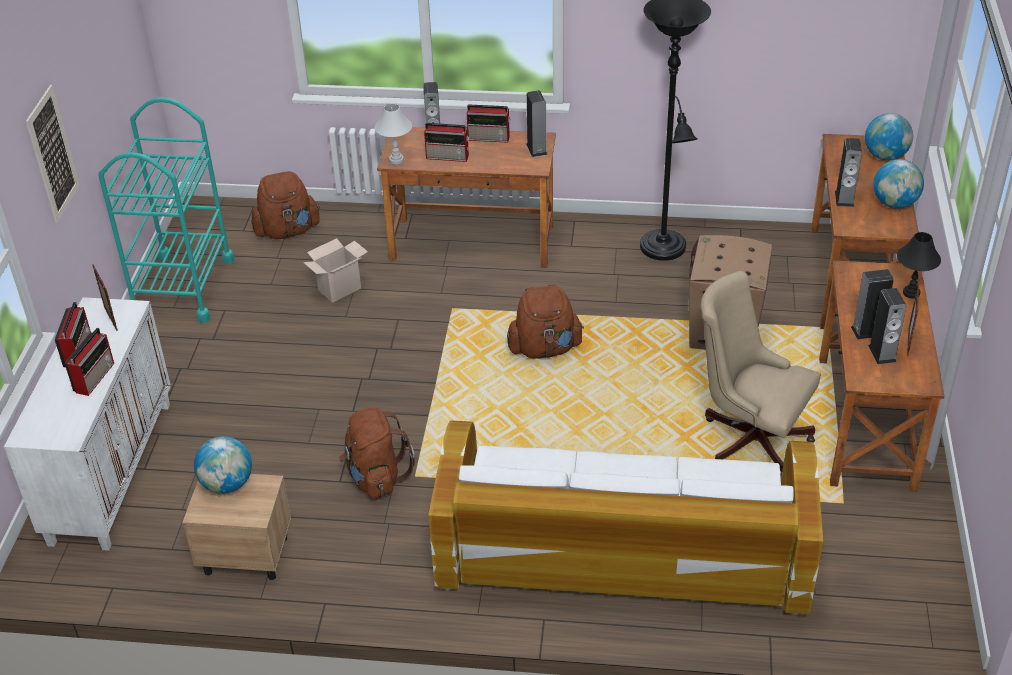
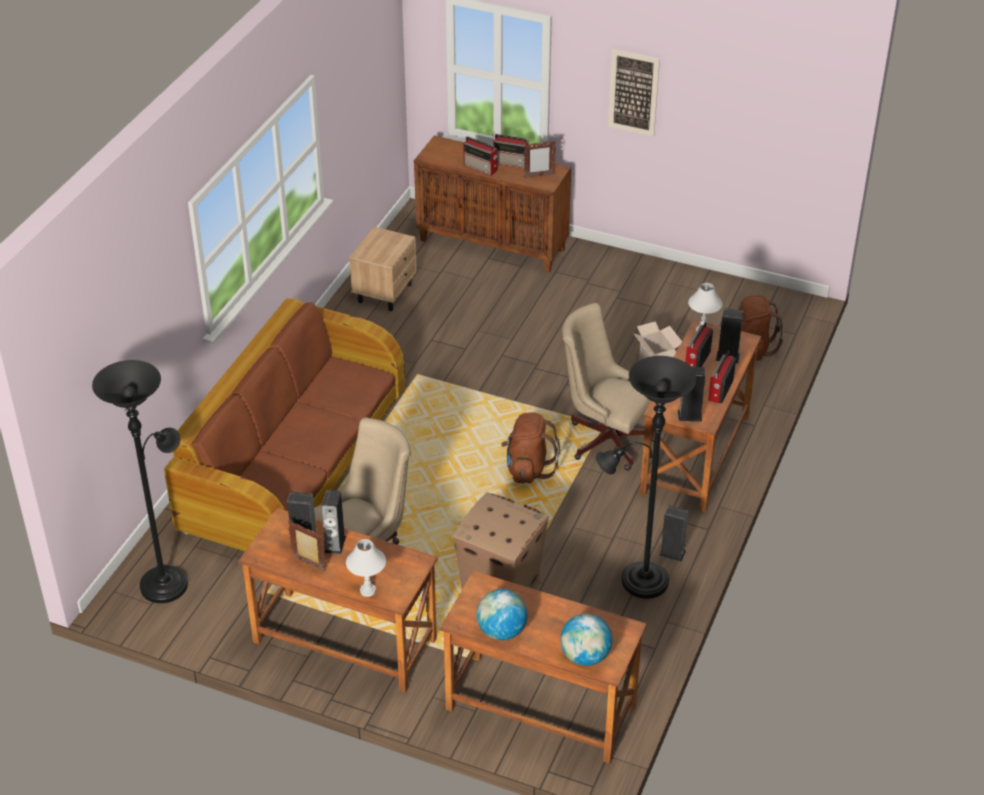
camera: 105 degrees right, 0 degrees up
white cabinet [4,297,171,551] -> brown cabinet [414,136,571,273]
turquoise cart [98,97,235,323] -> none
globe [194,436,252,494] -> none
brown backpack [339,407,415,499] -> none
white sofa [428,420,823,616] -> brown sofa [164,298,405,551]
speaker [835,138,862,207] -> speaker moved to [659,505,689,562]
black table lamp [897,232,941,298] -> white table lamp [346,539,386,597]
none -> black floor lamp [92,360,188,603]
none -> beige office chair [562,303,654,470]

